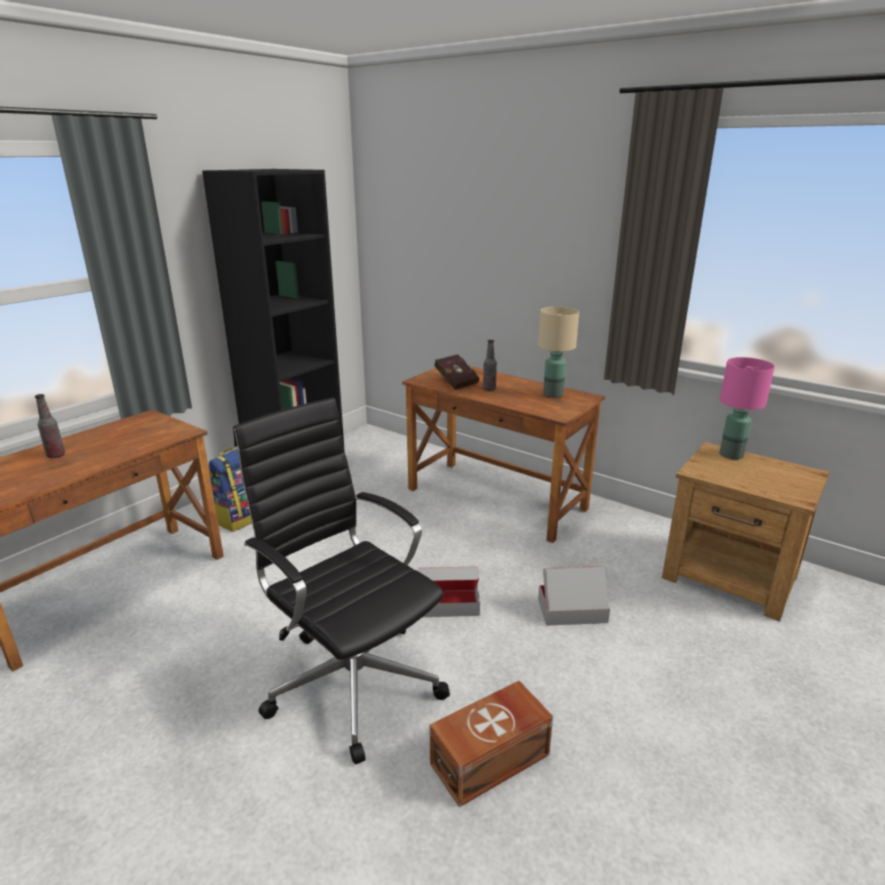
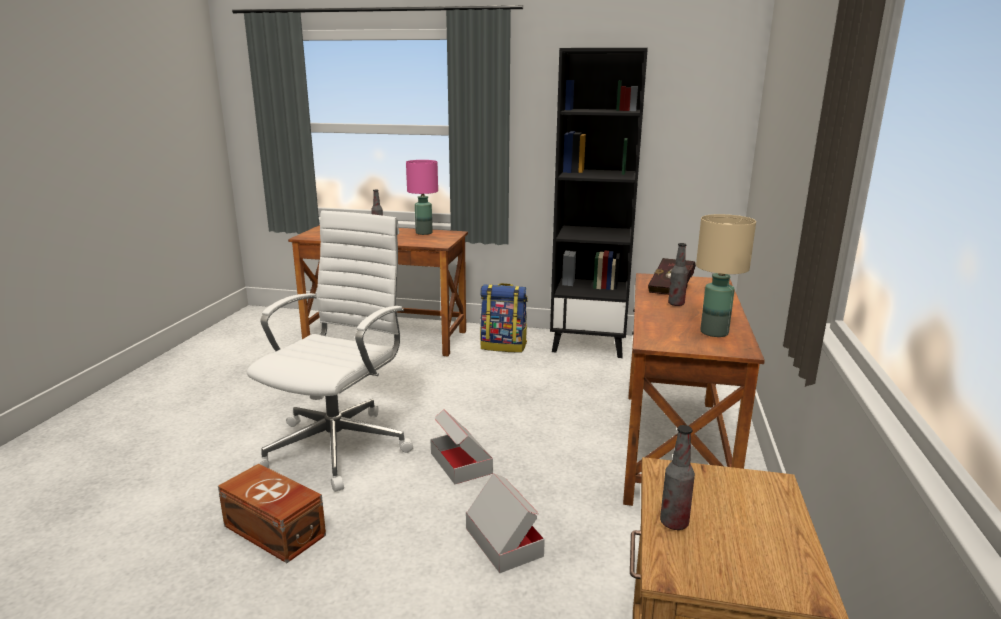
camera: 65 degrees right, 5 degrees down
black office chair [233,397,450,764] -> white office chair [247,210,413,492]
pink table lamp [720,357,775,459] -> pink table lamp moved to [406,160,438,235]
none -> bottle [660,425,695,530]

